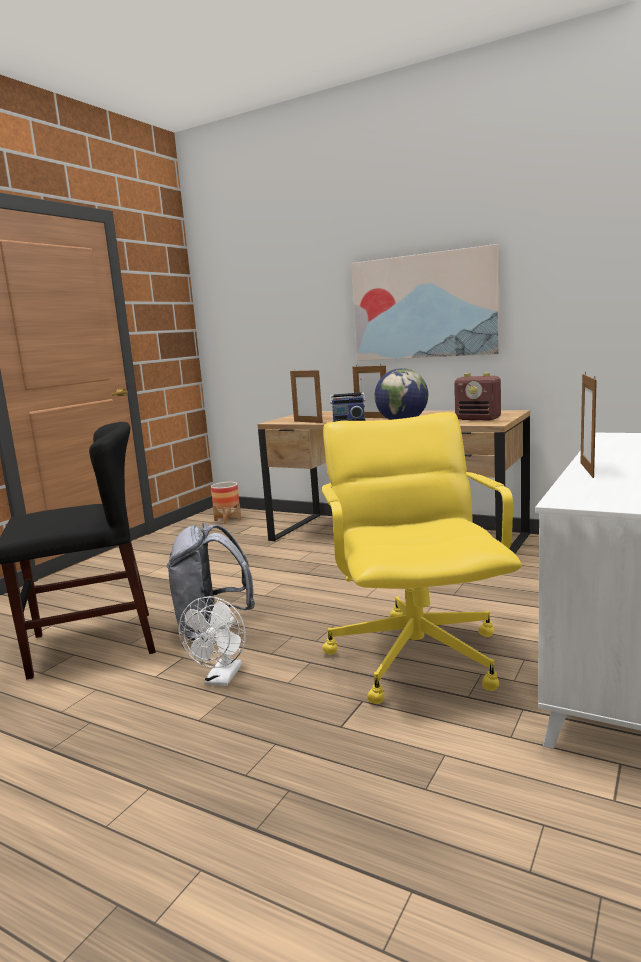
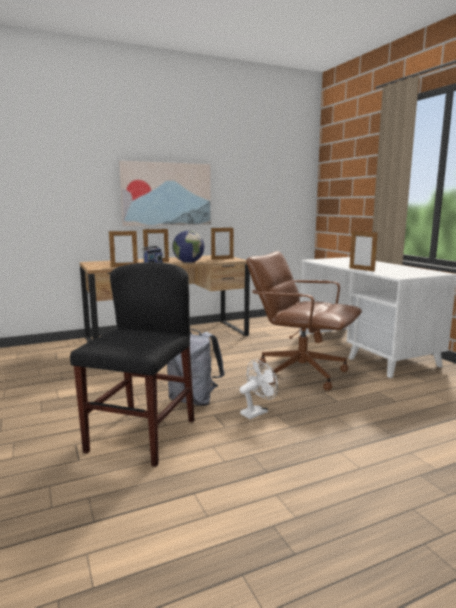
camera: 55 degrees left, 0 degrees up
white fan [179,596,246,686] -> white fan turned 90 degrees counterclockwise [240,359,278,419]
planter [211,482,241,524] -> none
yellow office chair [322,412,522,704] -> brown office chair [247,251,362,391]
radio [454,373,501,420] -> picture frame [211,227,234,260]

